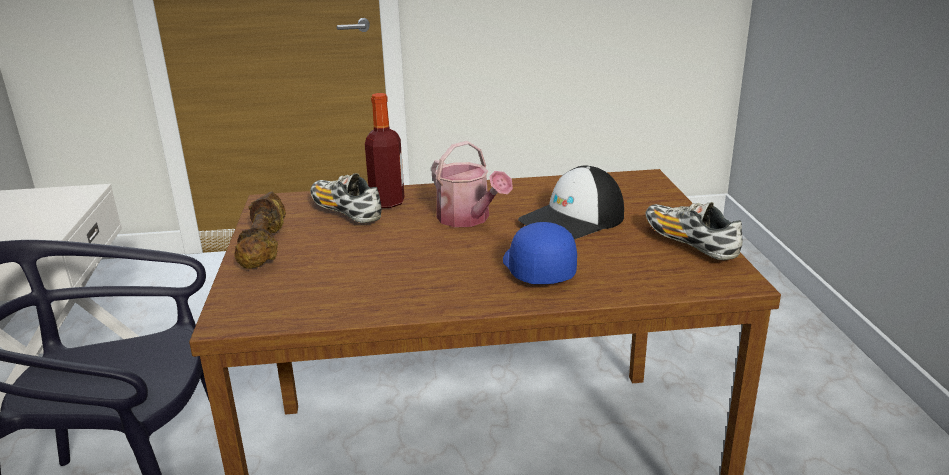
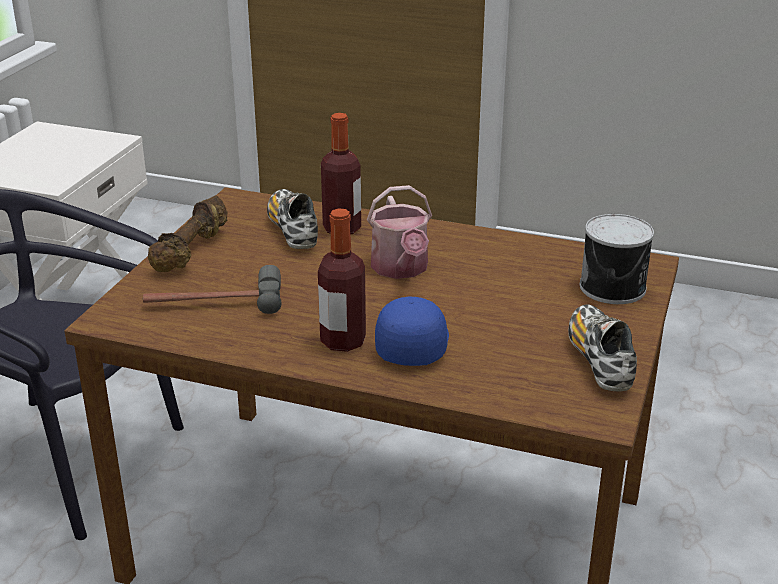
camera: 25 degrees right, 5 degrees up
cap [518,166,624,239] -> none
none -> hammer [143,265,281,314]
none -> bottle [318,208,366,352]
none -> can [580,214,654,304]

